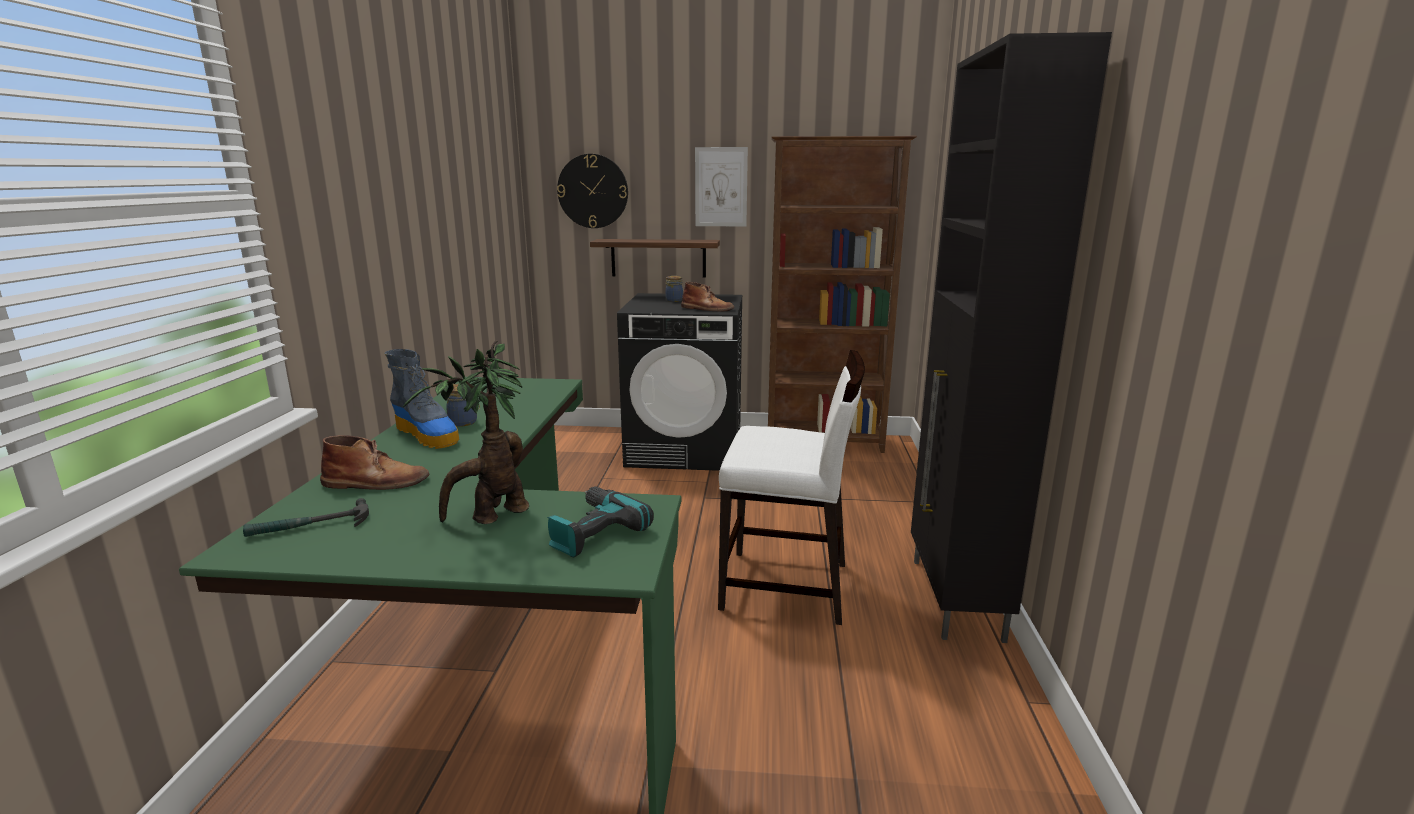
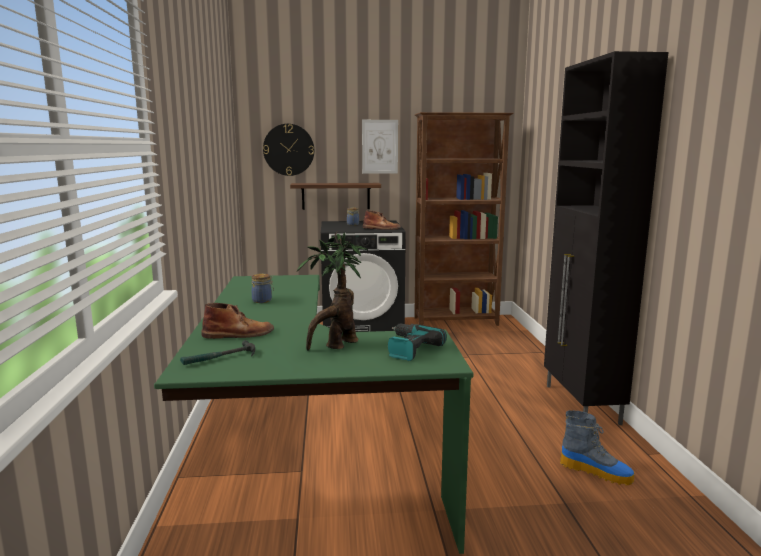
camera: 10 degrees left, 5 degrees down
boot [384,349,459,449] -> boot moved to [560,410,635,485]
white chair [718,350,865,625] -> none

